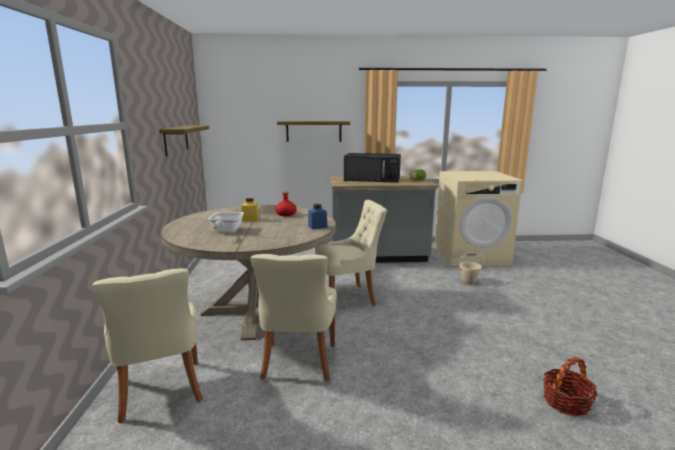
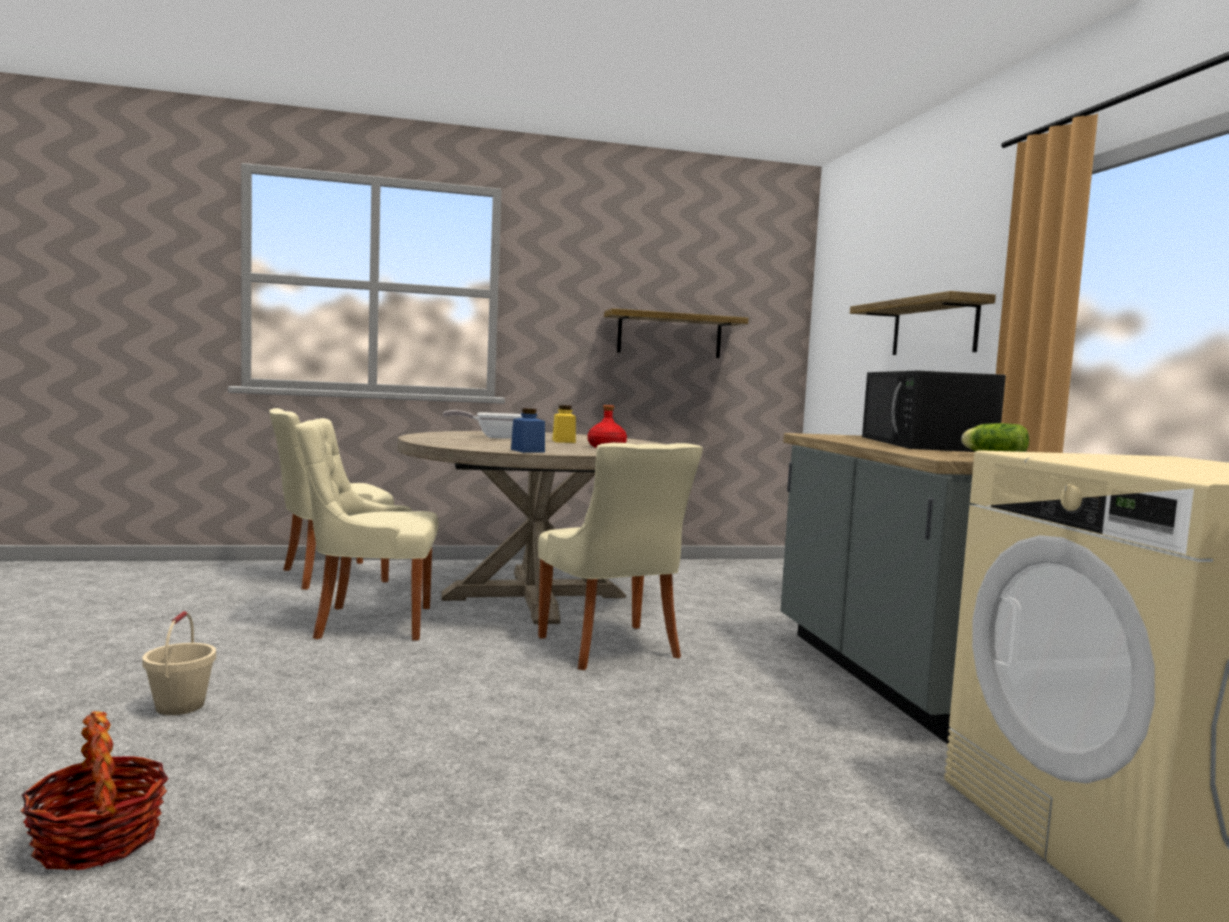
camera: 80 degrees right, 10 degrees down
beige bucket [459,254,482,285] -> beige bucket moved to [142,611,216,715]

